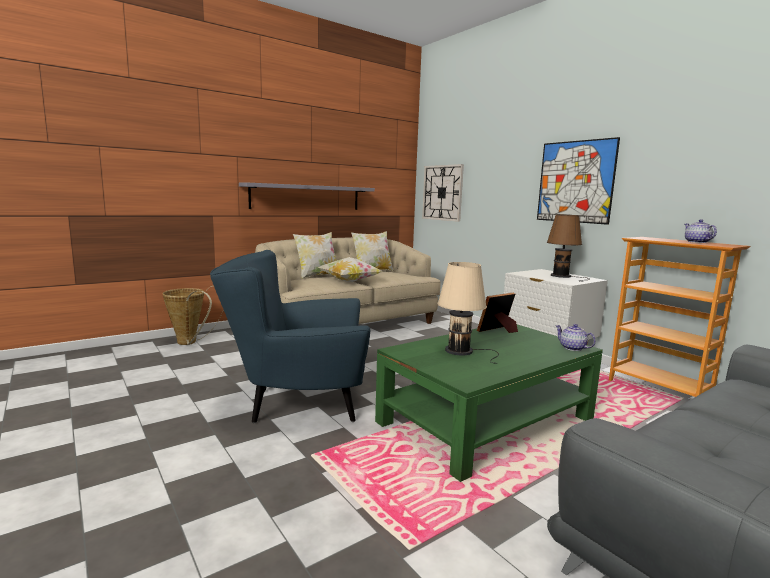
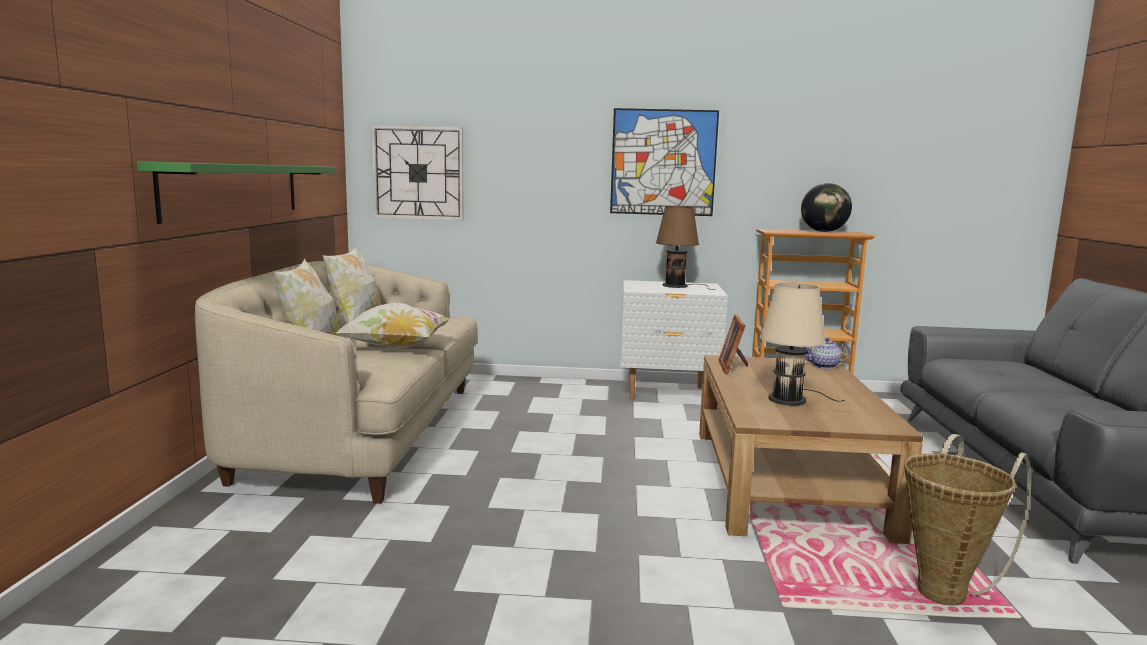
camera: 50 degrees left, 0 degrees up
basket [163,286,224,345] -> basket moved to [904,434,1031,606]
blue armchair [210,250,370,423] -> none
grey shelf [239,182,375,210] -> green shelf [137,161,335,224]
green coffee table [375,324,603,482] -> brown coffee table [699,355,923,544]
teapot [685,219,717,243] -> globe [801,183,852,232]

